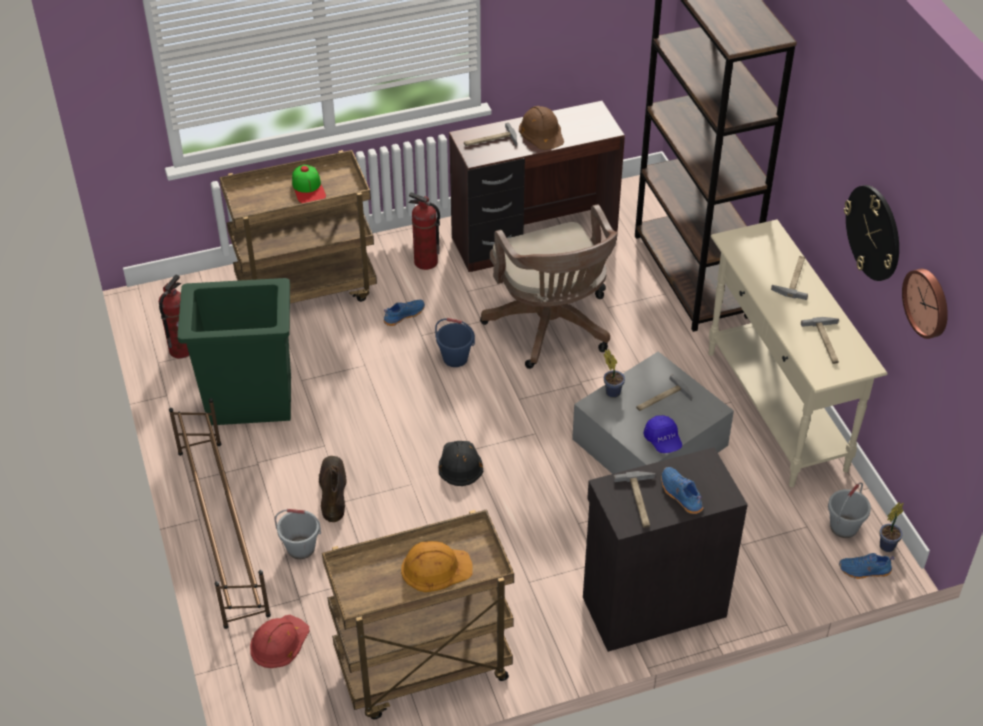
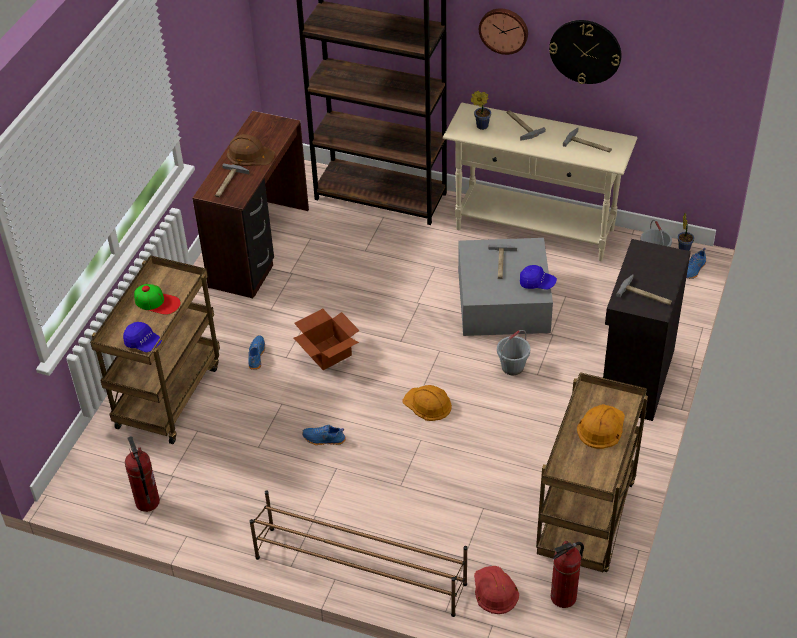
camera: 50 degrees left, 0 degrees up
green trash can [177,278,291,425] -> none
grey bucket [275,509,321,559] -> grey bucket moved to [497,330,530,375]
brown boot [319,456,346,522] -> none
fire extinguisher [409,192,440,270] -> fire extinguisher moved to [551,541,584,608]
blue bucket [435,318,475,367] -> cardboard box [294,309,360,370]
black hard hat [439,441,483,486] -> orange hard hat [402,385,452,421]
brown office chair [480,204,618,369] -> none
potted plant [604,349,625,398] -> potted plant moved to [470,91,491,130]
blue shoe [661,467,703,514] -> blue shoe moved to [302,425,346,445]
wall clock [902,269,948,339] -> wall clock moved to [479,8,528,55]
none -> blue cap [123,322,162,352]

